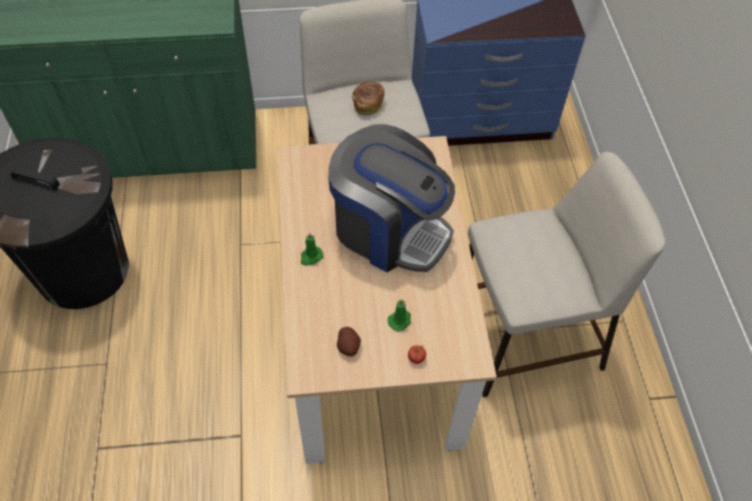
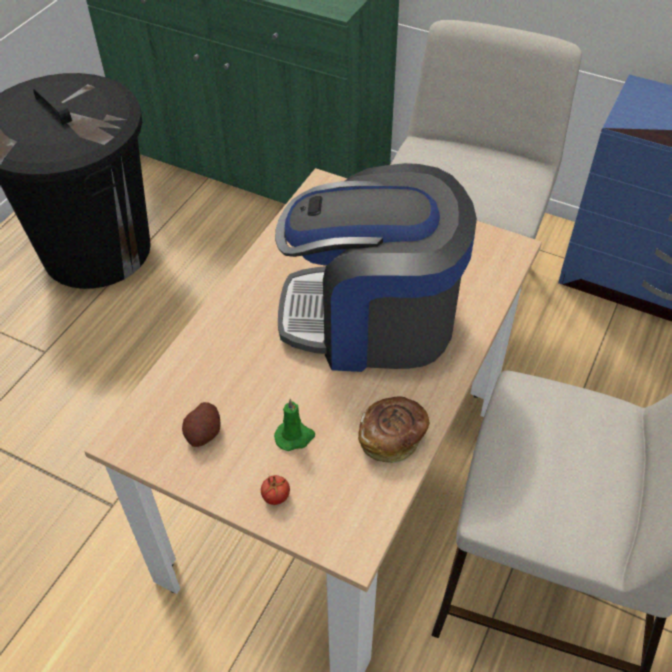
camera: 35 degrees right, 5 degrees down
green candle [301,233,323,265] -> none
coffee machine [328,124,455,272] -> coffee machine turned 120 degrees clockwise [275,163,477,372]
bread [352,81,385,115] -> bread moved to [358,397,430,463]

